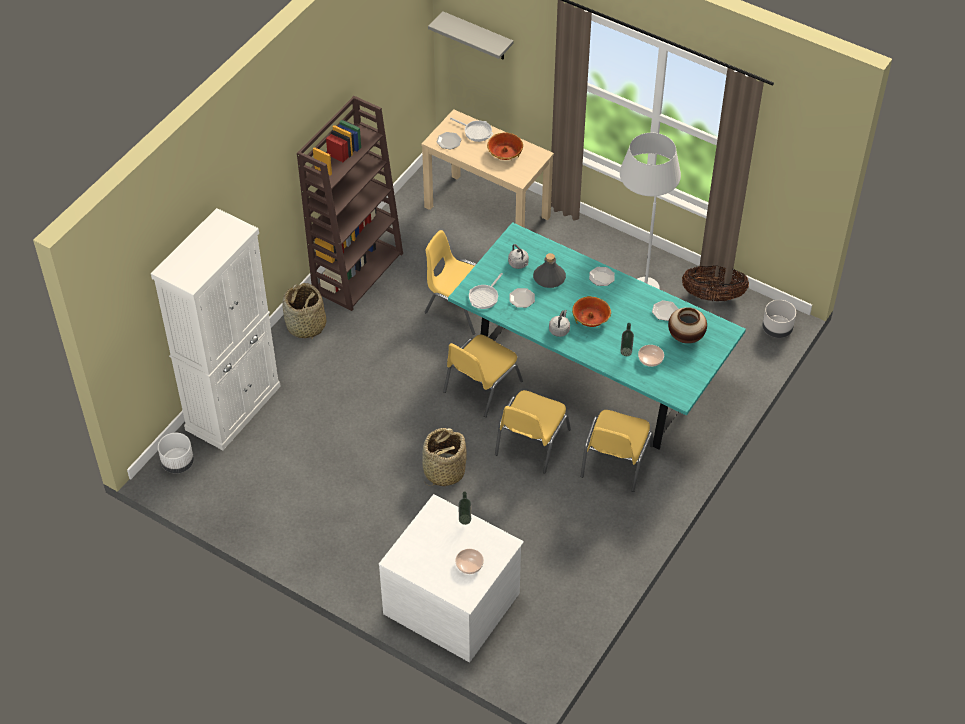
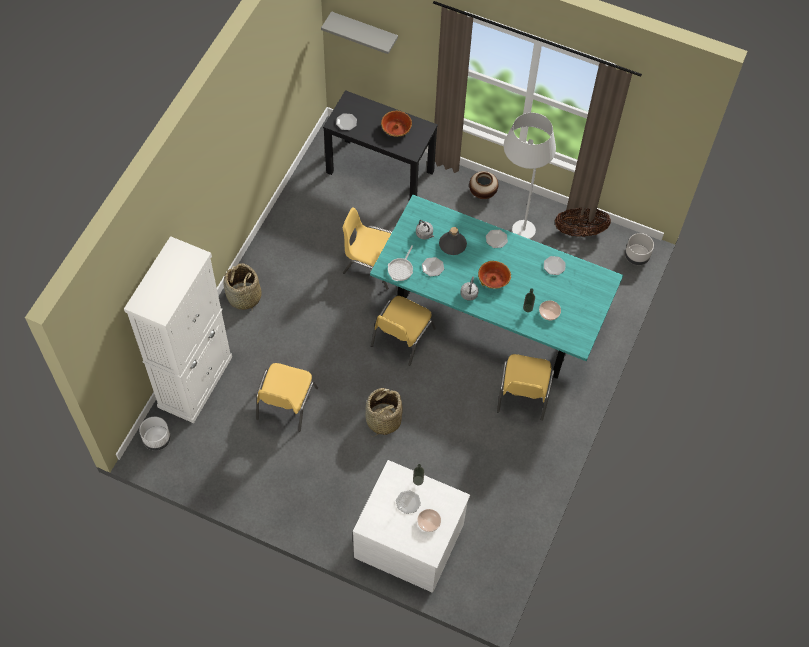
camera: 10 degrees left, 10 degrees up
brown bookcase [297,96,403,311] -> none
beige console table [421,109,554,228] -> black console table [323,90,438,200]
frying pan [450,118,493,142] -> none
yellow chair [495,390,571,474] -> yellow chair moved to [256,363,318,432]
vase [668,307,707,344] -> vase moved to [469,171,498,199]
none -> plate [396,490,421,514]

